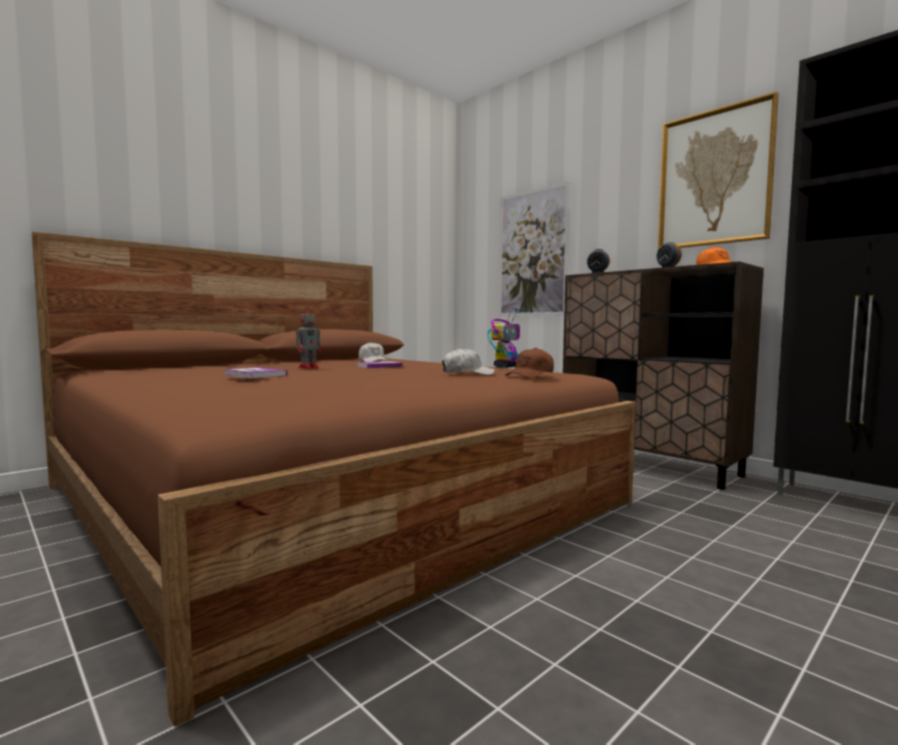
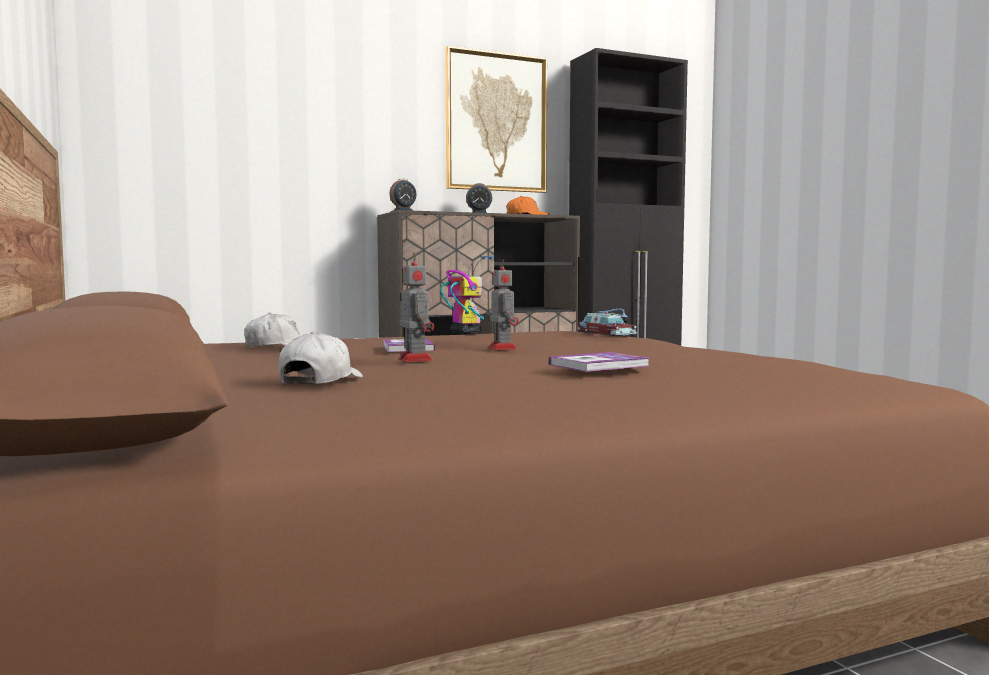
camera: 70 degrees left, 0 degrees up
white cap [442,348,495,375] -> white cap moved to [278,332,363,384]
picture [498,181,571,317] -> none
brown cap [505,348,554,378] -> toy car [578,309,637,336]
none -> toy robot [488,259,519,350]

